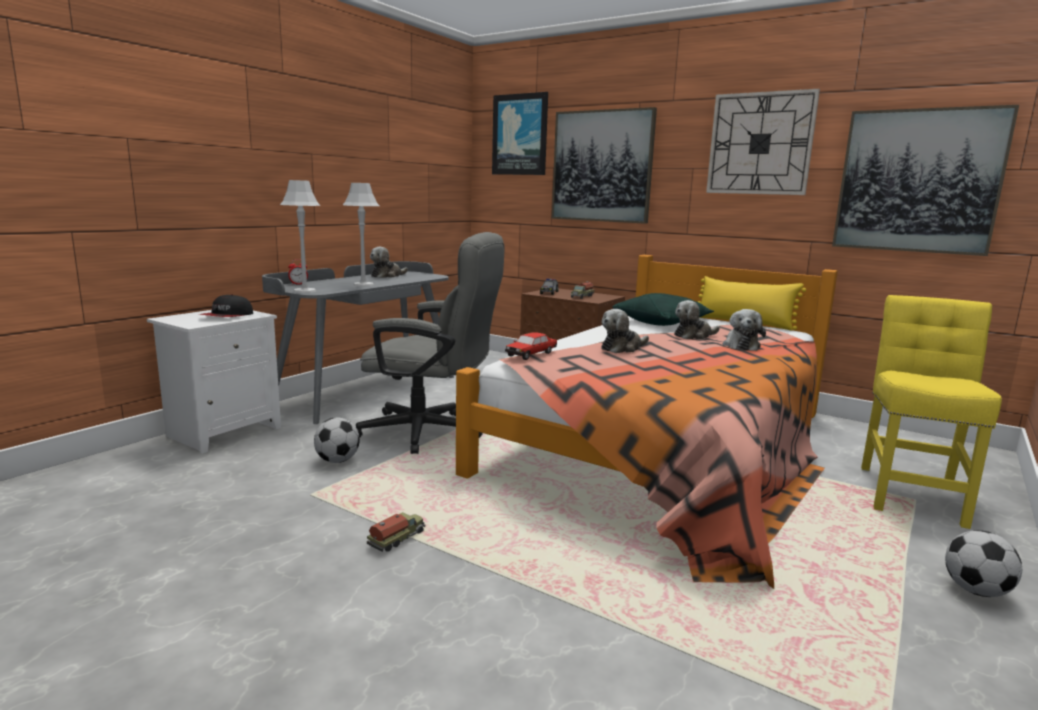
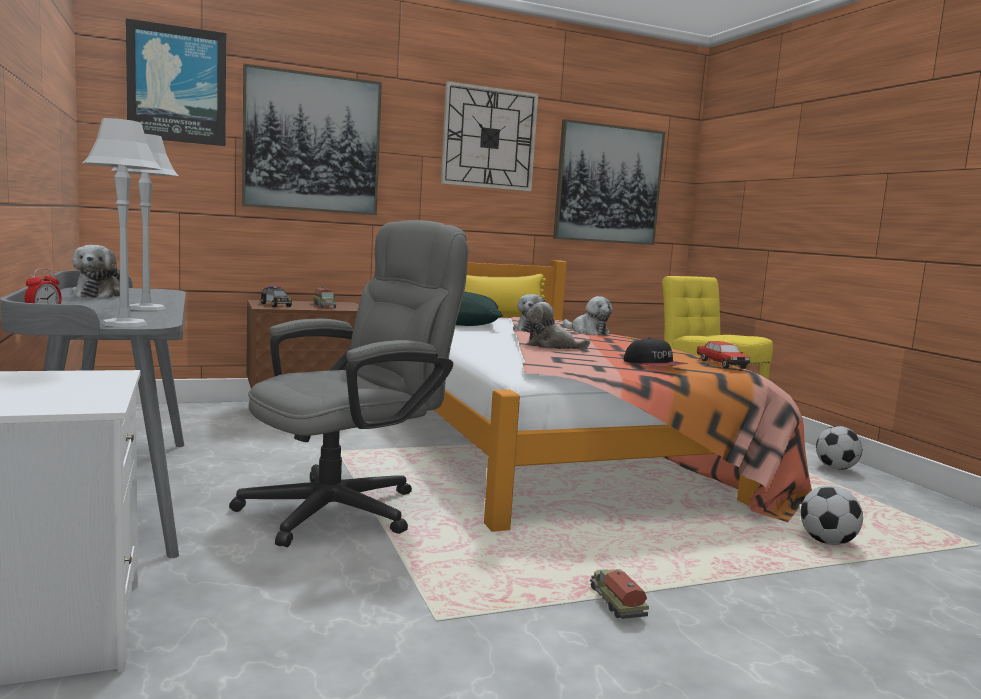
camera: 55 degrees left, 5 degrees down
cap [199,294,253,317] -> cap moved to [624,338,688,366]
football [314,417,360,463] -> football moved to [800,486,863,545]
toy car [505,332,557,360] -> toy car moved to [697,341,750,369]
plush toy [601,309,649,353] -> plush toy turned 105 degrees clockwise [526,302,590,349]

